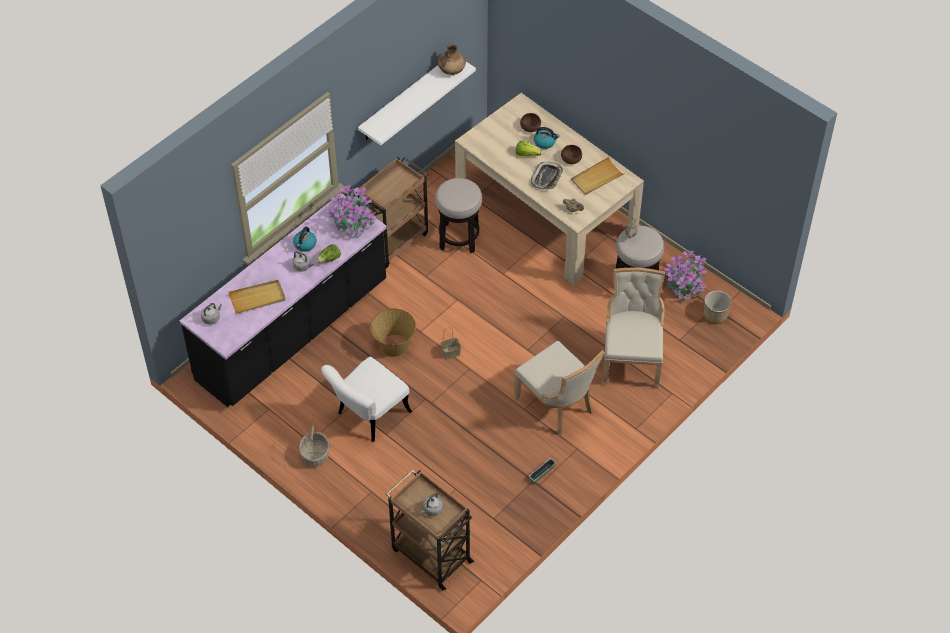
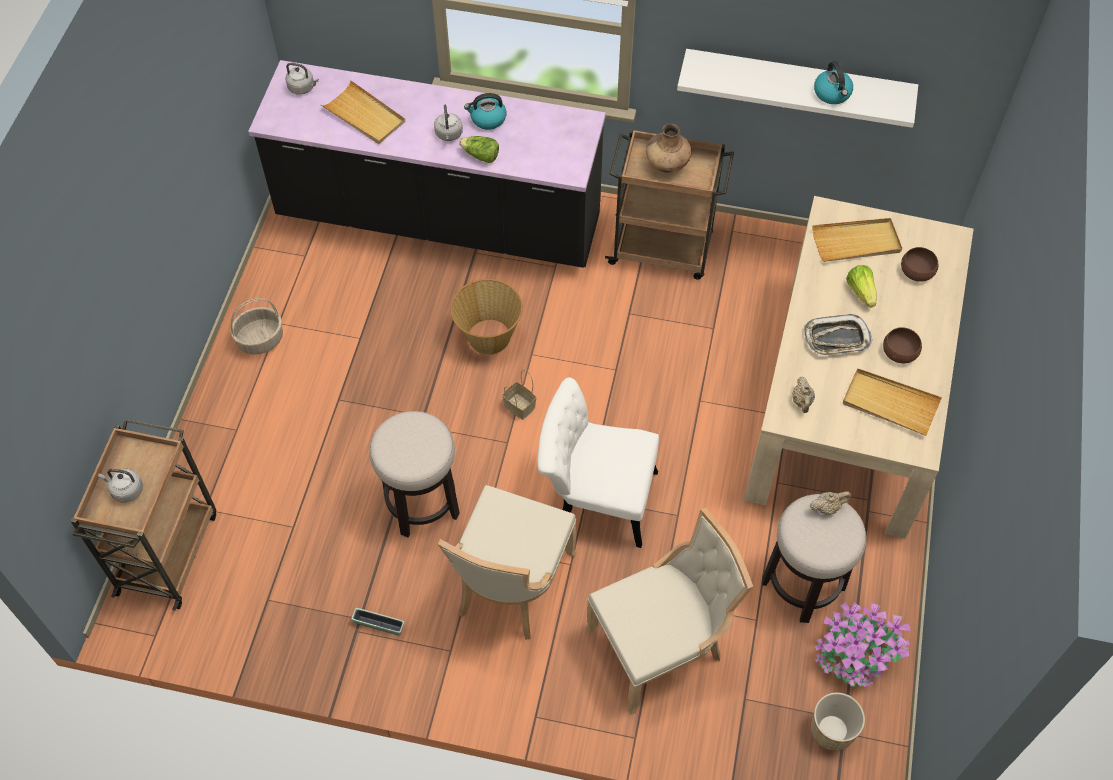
camera: 60 degrees right, 5 degrees up
white chair [321,357,412,442] -> white chair moved to [537,377,659,548]
potted plant [328,185,376,238] -> none
stool [435,178,482,253] -> stool moved to [369,411,460,537]
brown vase [438,44,466,75] -> brown vase moved to [646,123,692,173]
kettle [534,127,559,149] -> kettle moved to [814,61,853,104]
none -> beige tray [812,218,902,262]

